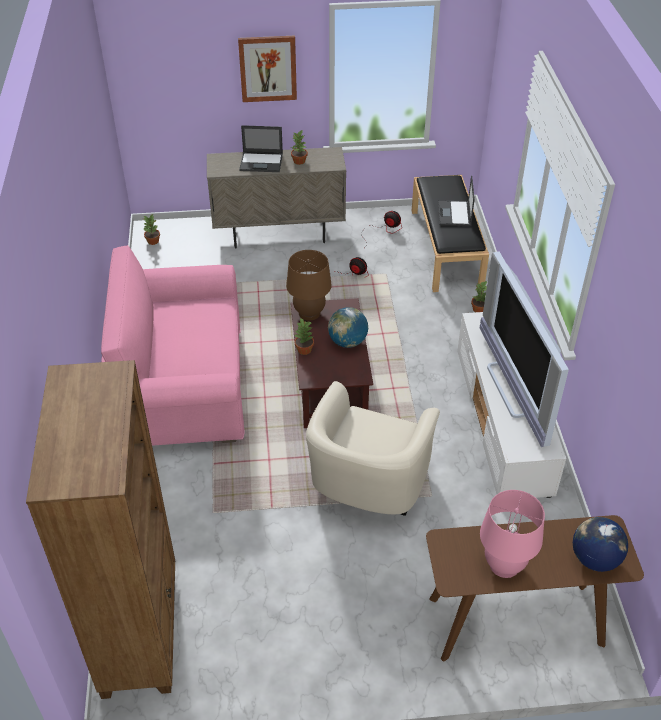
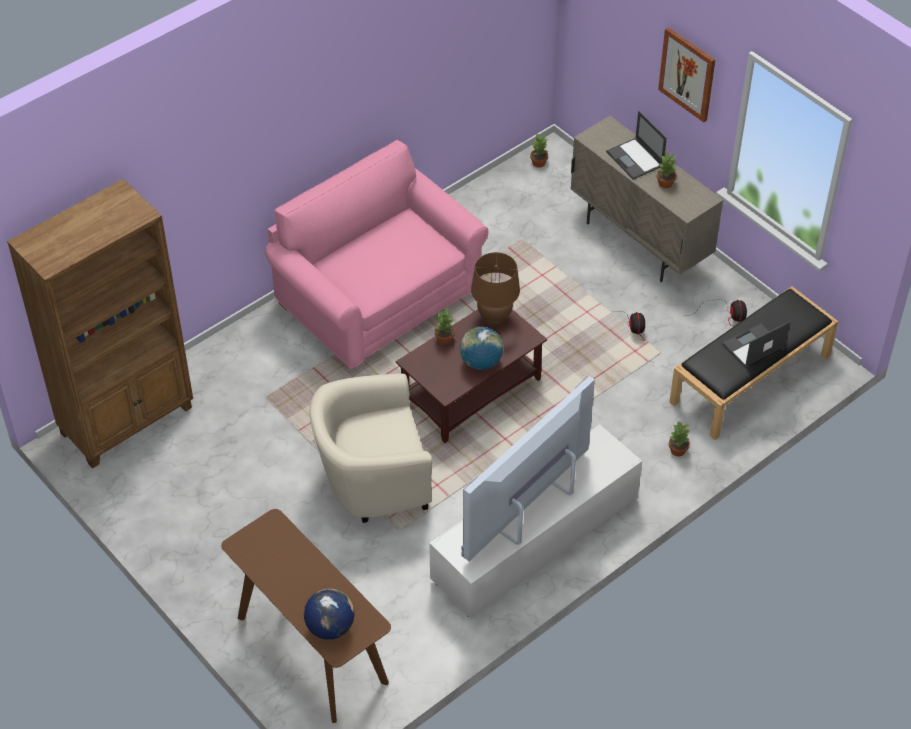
camera: 55 degrees right, 5 degrees up
pink table lamp [480,490,545,578] -> none

